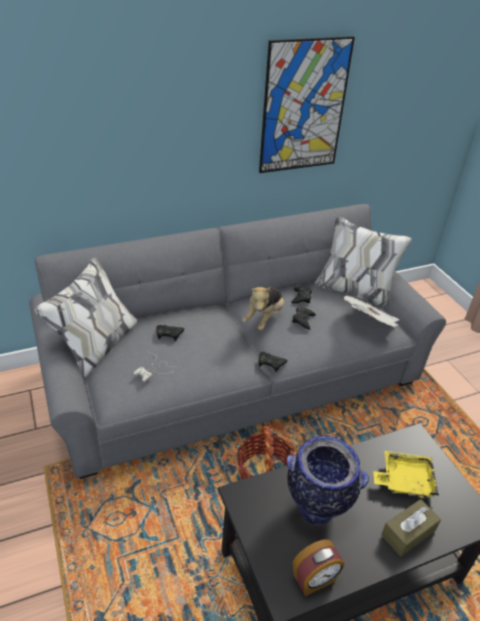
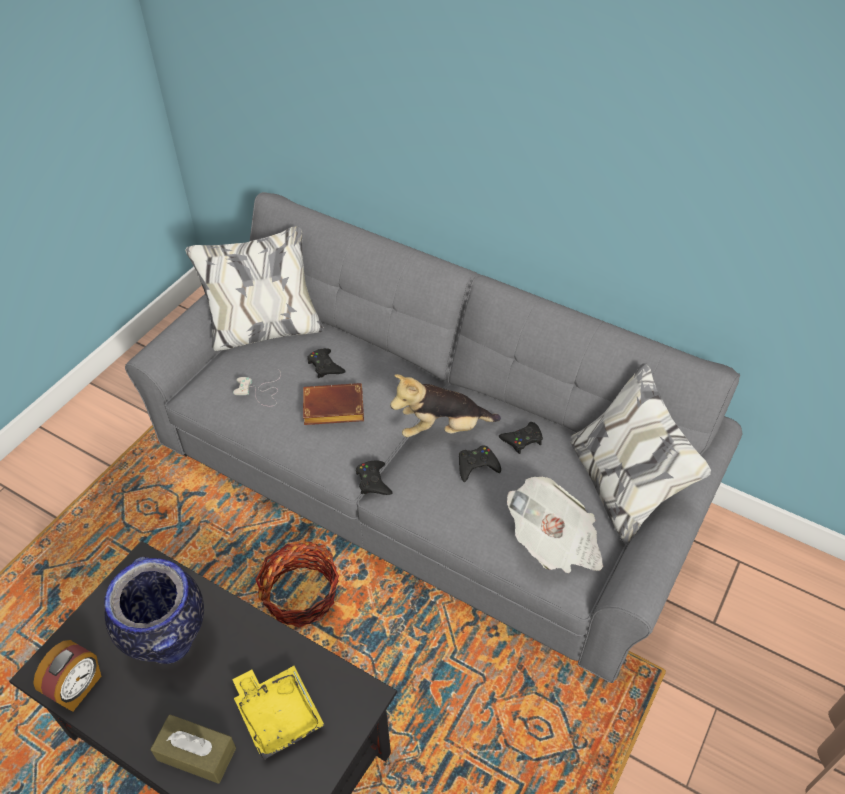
camera: 55 degrees right, 10 degrees up
picture [259,36,355,173] -> none
alarm clock [293,539,344,596] -> alarm clock turned 90 degrees counterclockwise [33,640,101,712]
none -> brown book [303,383,364,425]

